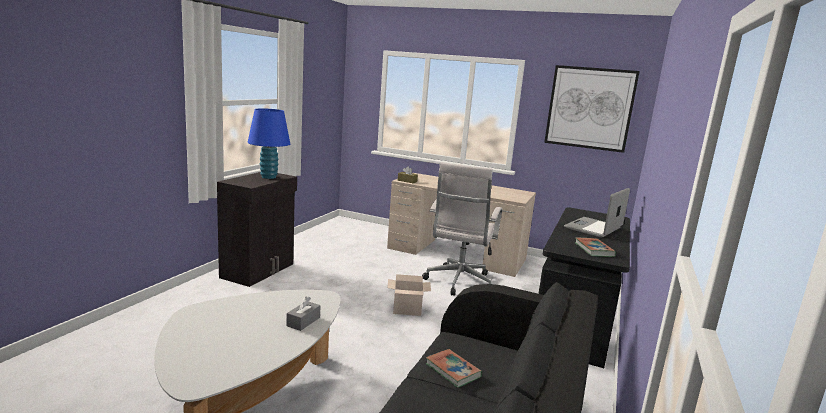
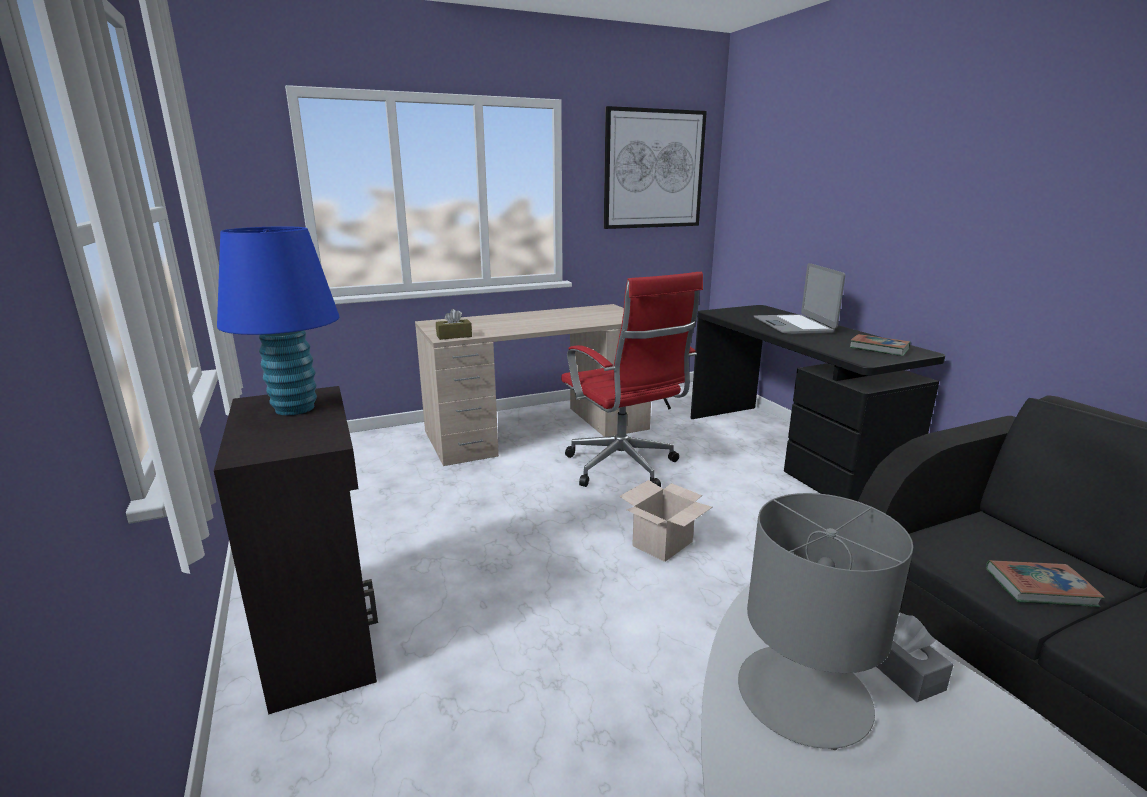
camera: 45 degrees left, 5 degrees up
white office chair [422,162,503,296] -> red office chair [561,272,703,487]
none -> grey table lamp [738,493,913,750]

